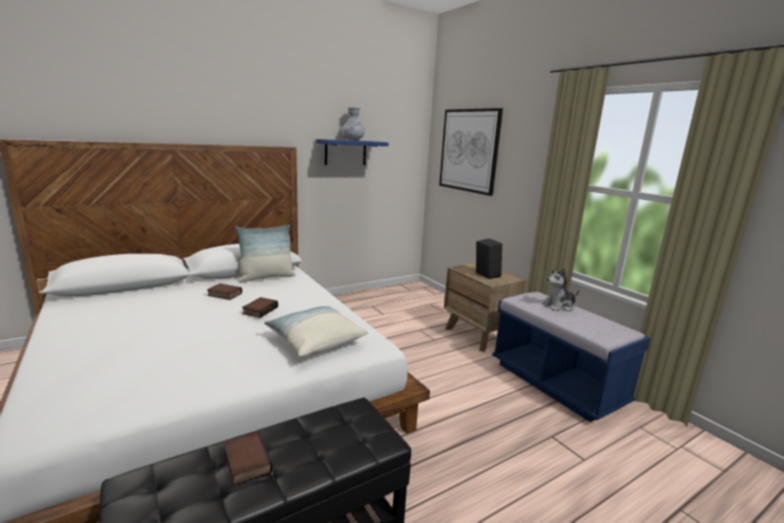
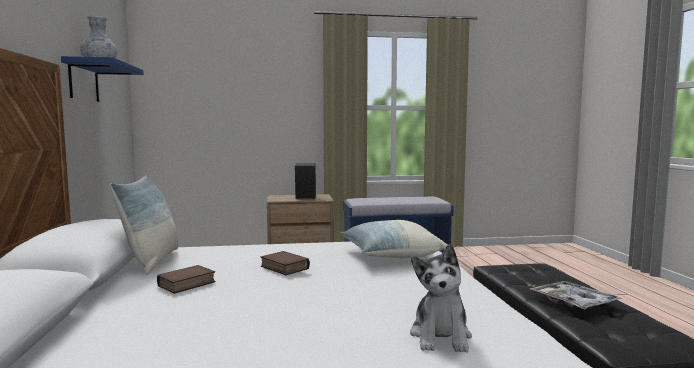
camera: 65 degrees left, 10 degrees down
book [224,431,273,485] -> tray [530,281,622,310]
picture [439,108,503,196] -> none
plush toy [542,268,579,311] -> plush toy moved to [410,244,472,353]

